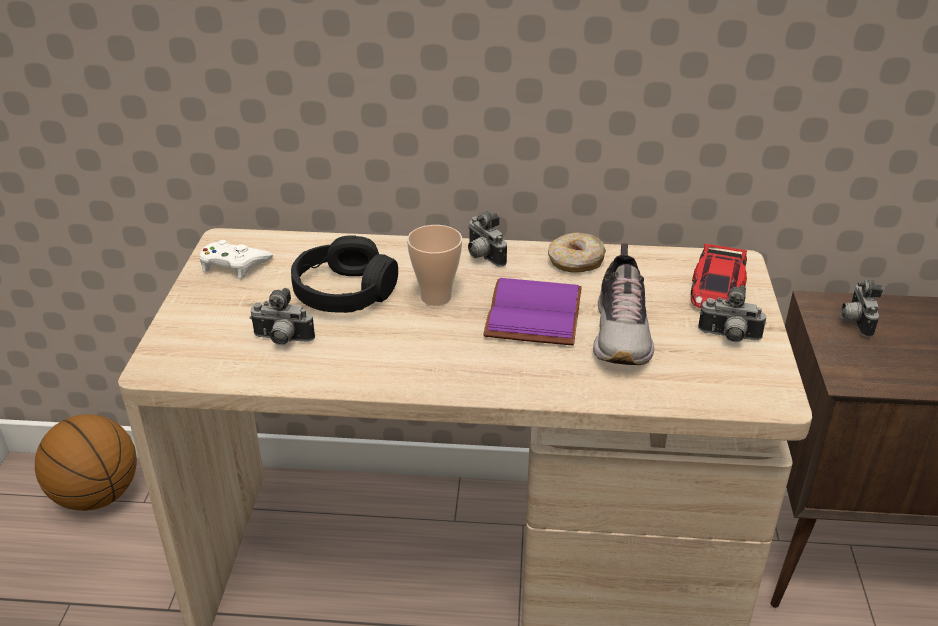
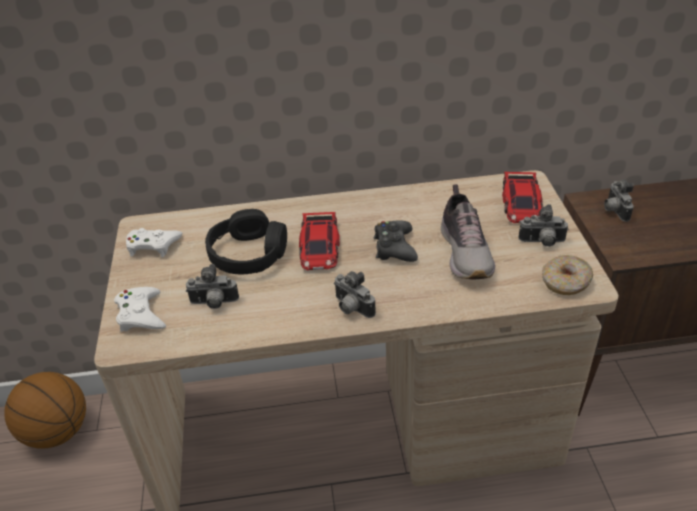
camera: 10 degrees left, 5 degrees up
cup [407,225,462,306] -> toy car [299,212,340,270]
camera [468,211,507,267] -> camera moved to [334,271,376,318]
purple book [483,278,582,346] -> black game controller [374,220,418,262]
donut [548,232,606,273] -> donut moved to [542,255,593,295]
none -> white game controller [114,287,166,332]

